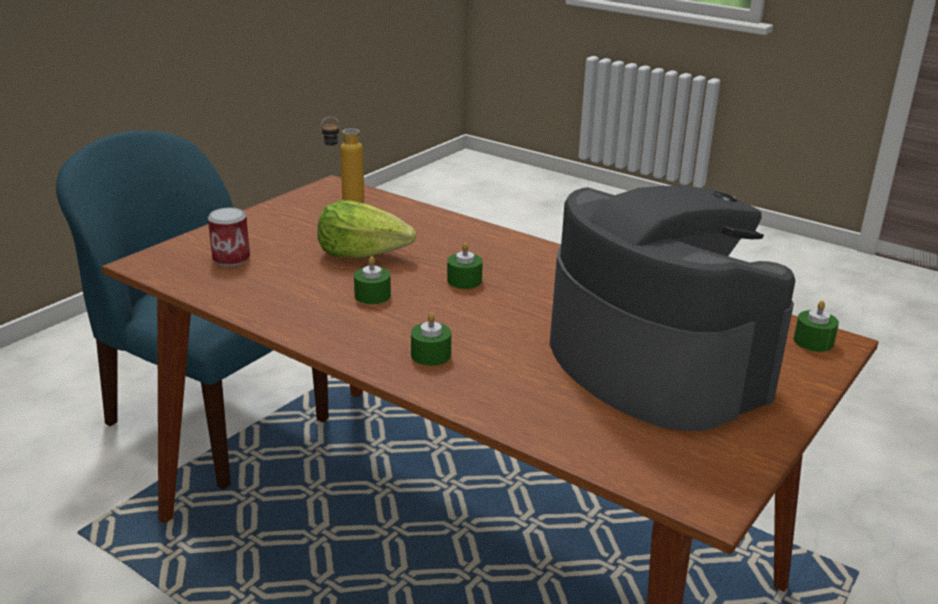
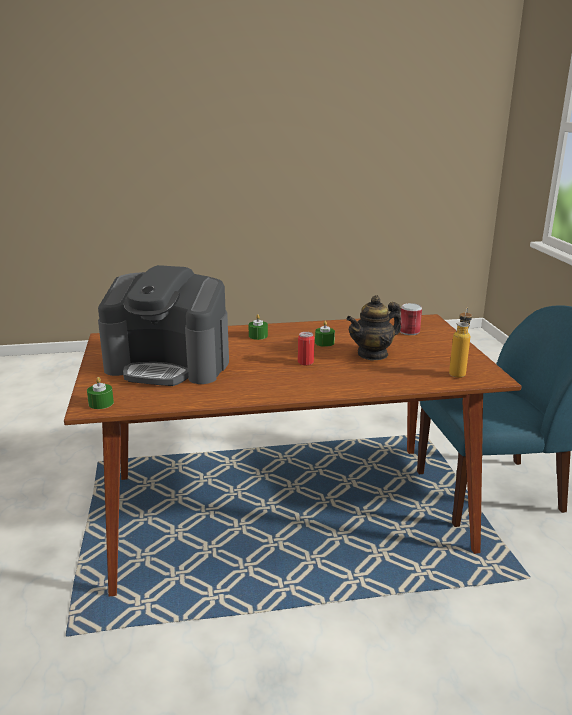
camera: 135 degrees right, 5 degrees down
lettuce [318,200,416,258] -> teapot [347,295,401,361]
green candle [447,243,483,289] -> can [298,332,314,365]

